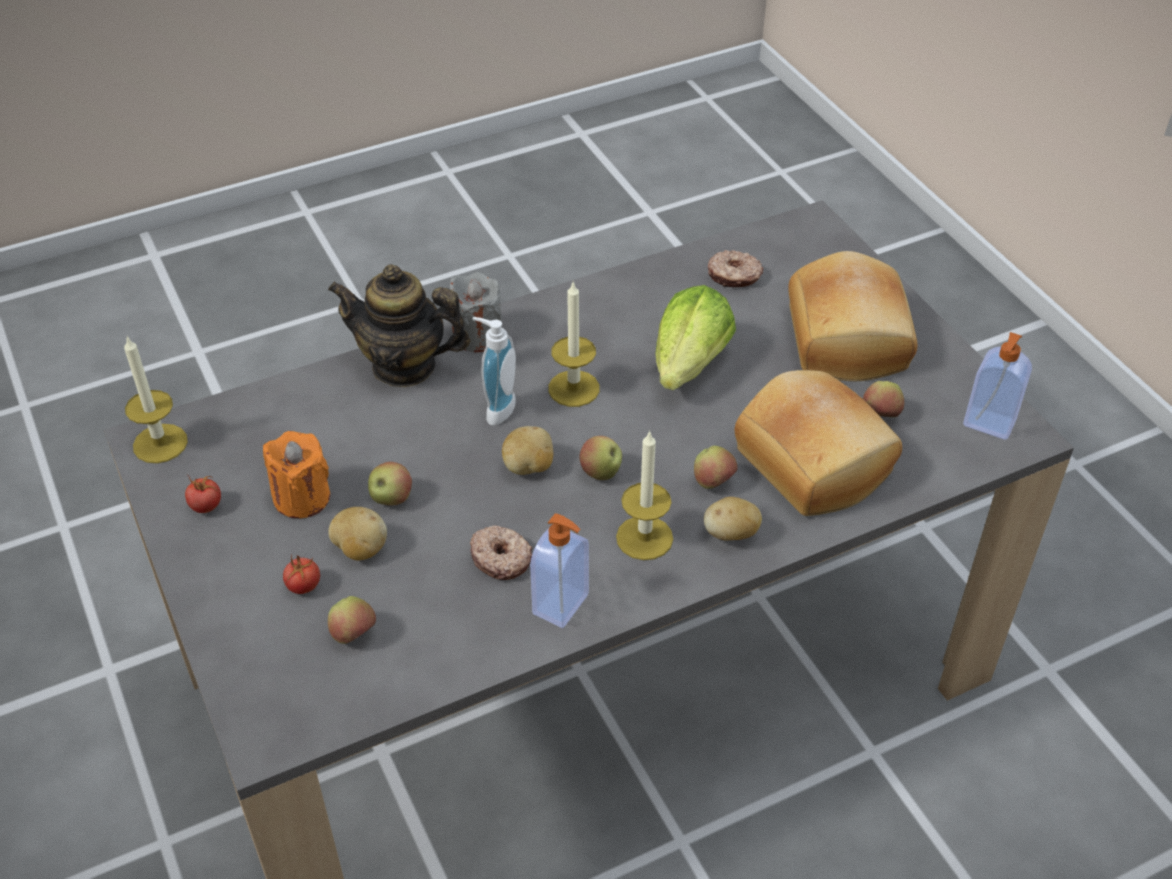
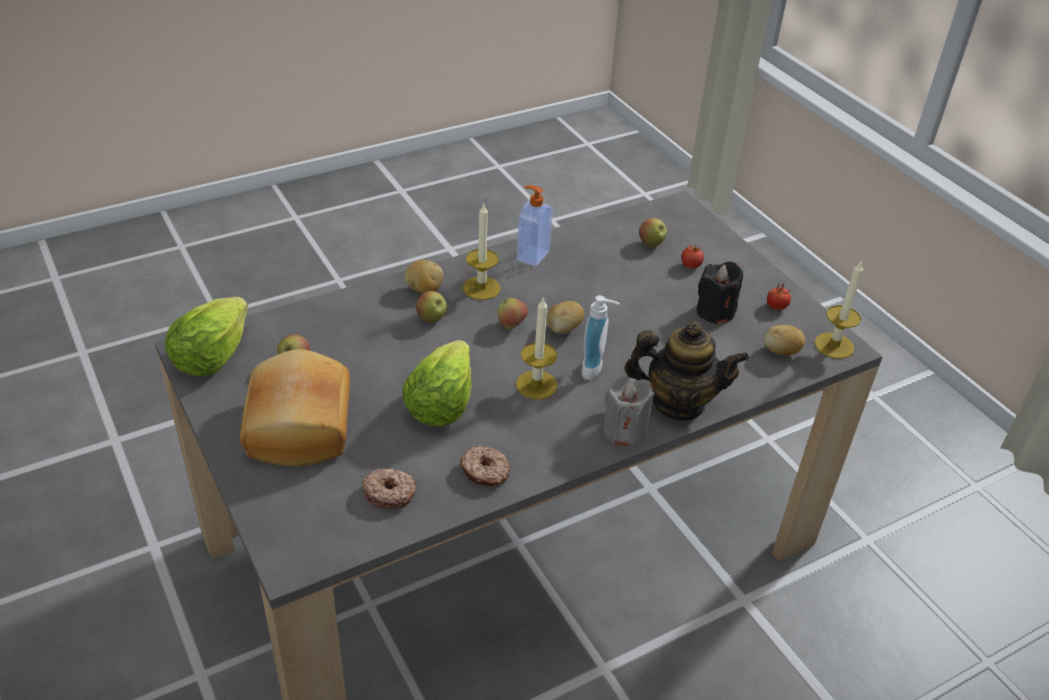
camera: 175 degrees right, 5 degrees down
orange candle [263,431,330,518] -> black candle [697,261,743,324]
potato [328,507,387,561] -> potato moved to [764,325,805,355]
apple [368,462,412,506] -> none
donut [470,525,532,580] -> donut moved to [460,445,510,486]
bread [735,370,902,516] -> none
soap dispenser [963,332,1032,440] -> lettuce [165,297,248,376]

